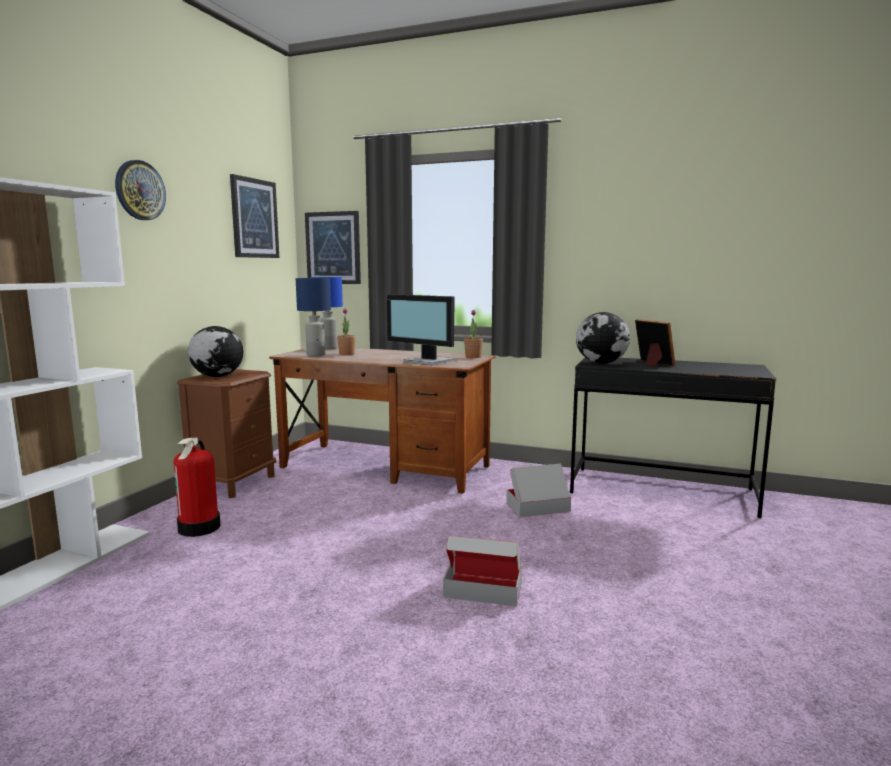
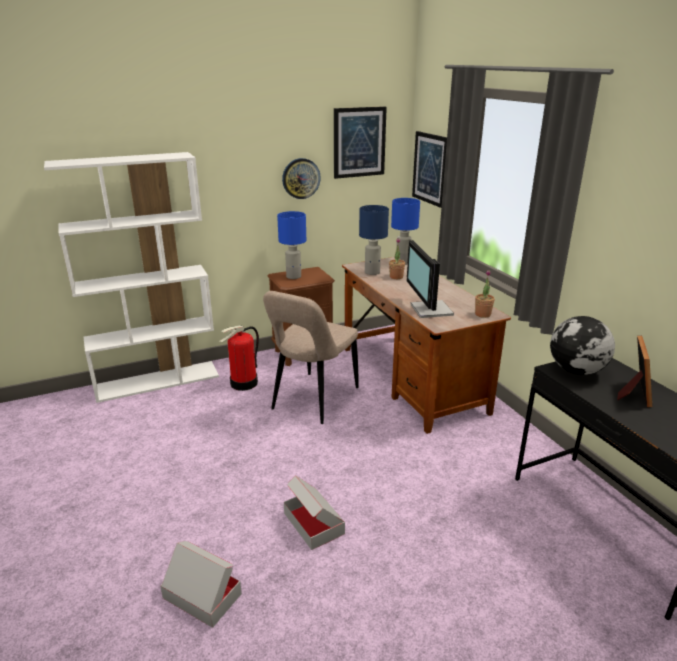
camera: 45 degrees right, 15 degrees up
wall clock [115,160,166,220] -> wall clock moved to [282,158,321,199]
globe [188,326,243,377] -> blue table lamp [277,211,306,279]
cardboard box [506,463,571,517] -> cardboard box moved to [160,541,242,628]
none -> beige chair [263,291,359,424]

